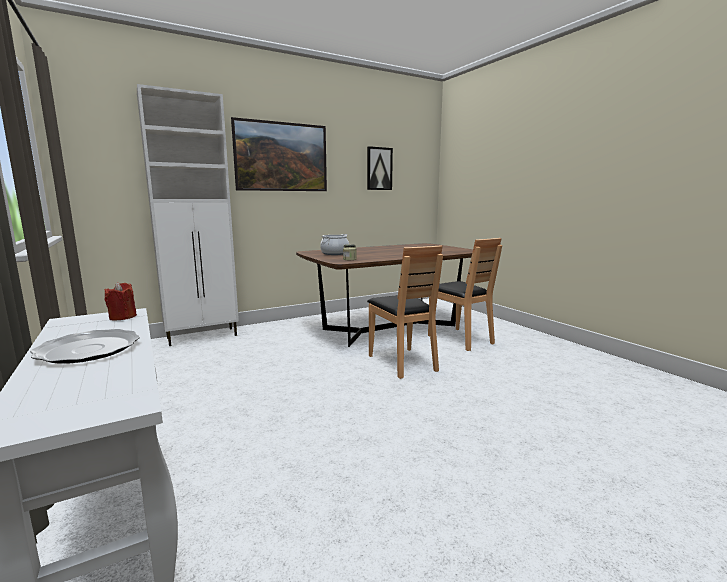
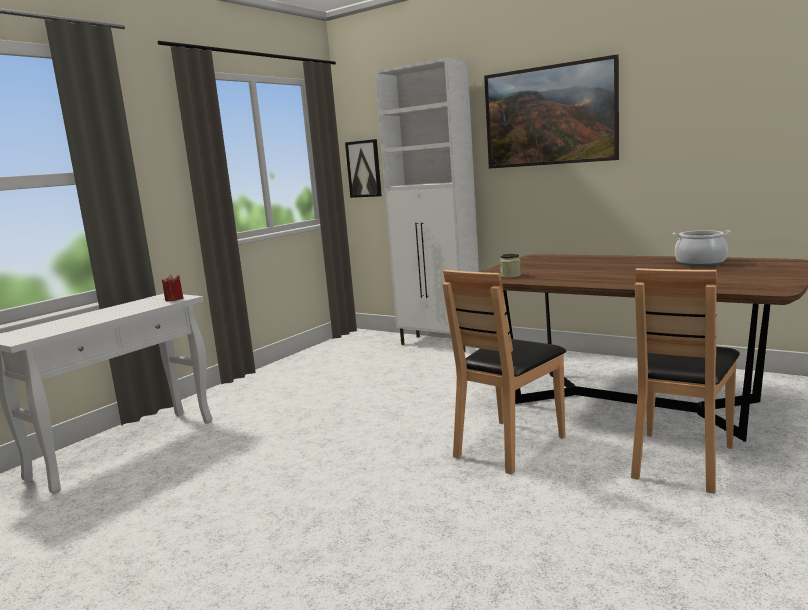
camera: 65 degrees right, 0 degrees up
plate [30,329,140,364] -> none
cooking pot [320,234,349,255] -> cooking pot moved to [672,230,731,266]
picture [367,146,393,190] -> picture moved to [345,139,382,198]

